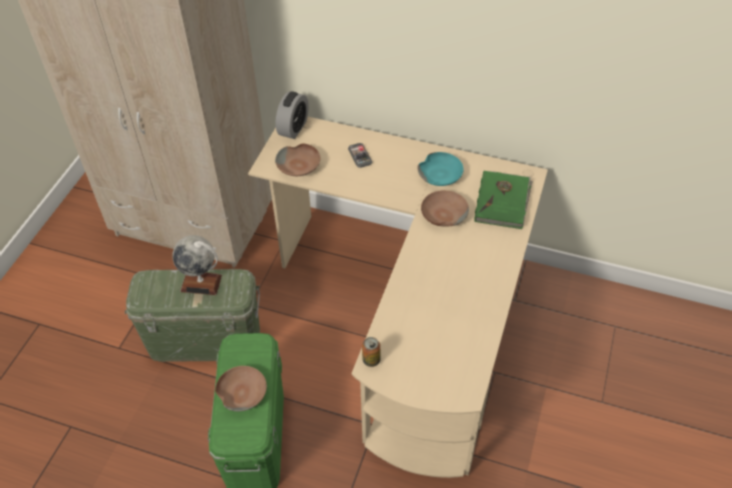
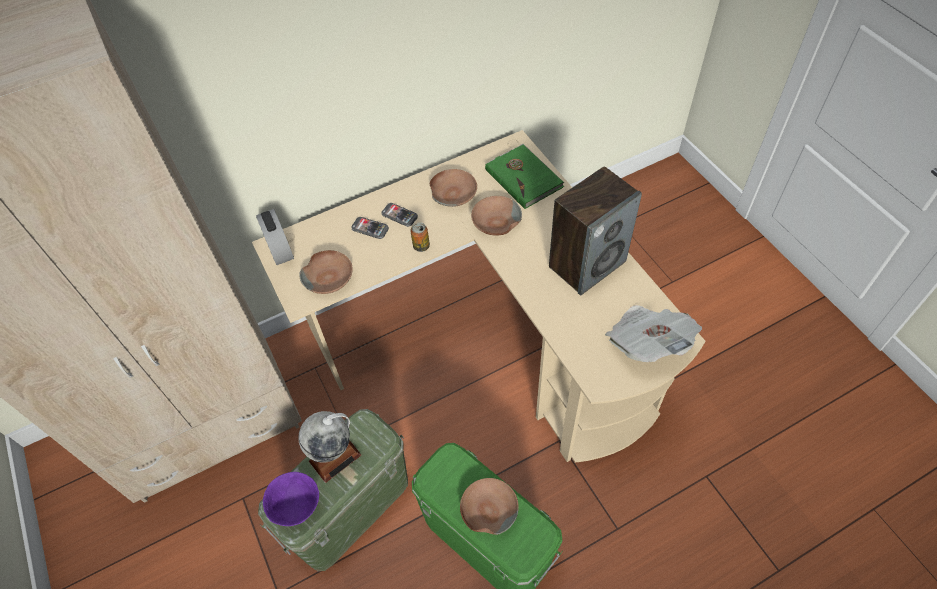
camera: 45 degrees left, 5 degrees up
can [362,337,381,367] -> can moved to [410,222,430,252]
turquoise bowl [417,152,464,186] -> brown bowl [430,169,477,207]
none -> purple bowl [263,472,319,526]
none -> phone [381,203,418,227]
none -> speaker [549,166,642,295]
none -> newspaper [605,305,702,362]

